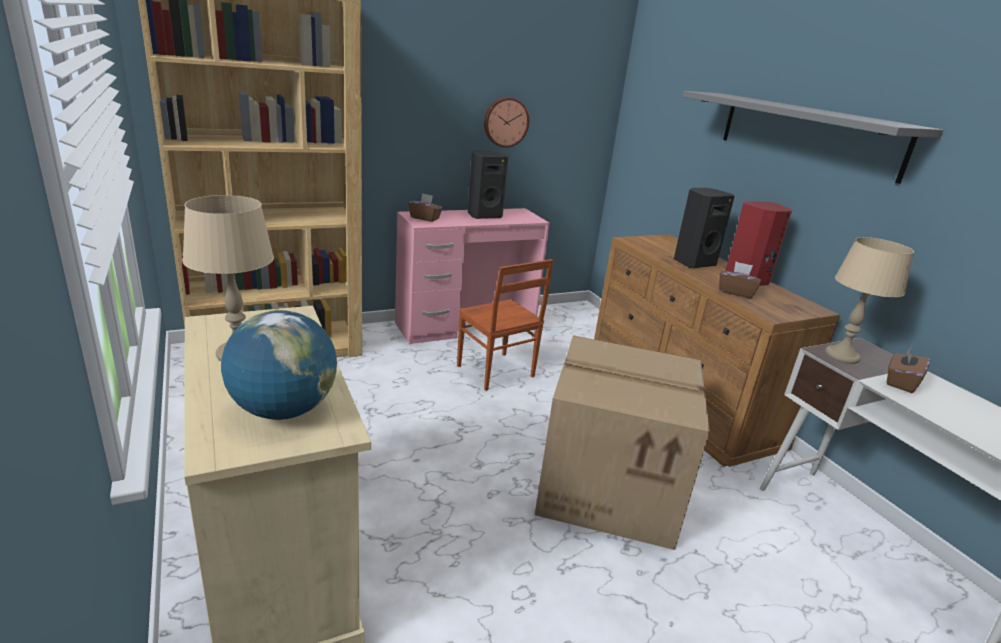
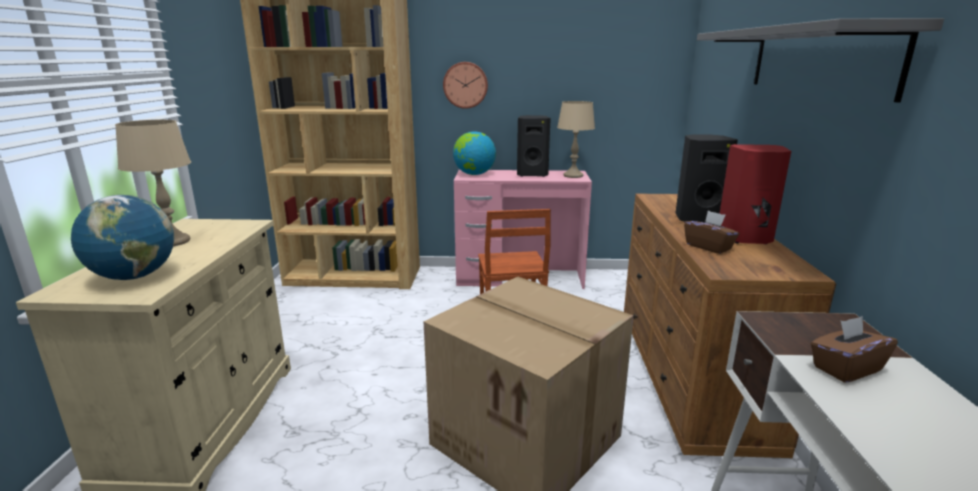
camera: 30 degrees right, 5 degrees down
brown tissue box [408,193,443,222] -> globe [453,131,496,175]
wall clock [484,97,530,148] -> wall clock moved to [443,62,488,109]
beige table lamp [825,237,914,364] -> beige table lamp moved to [557,101,595,178]

